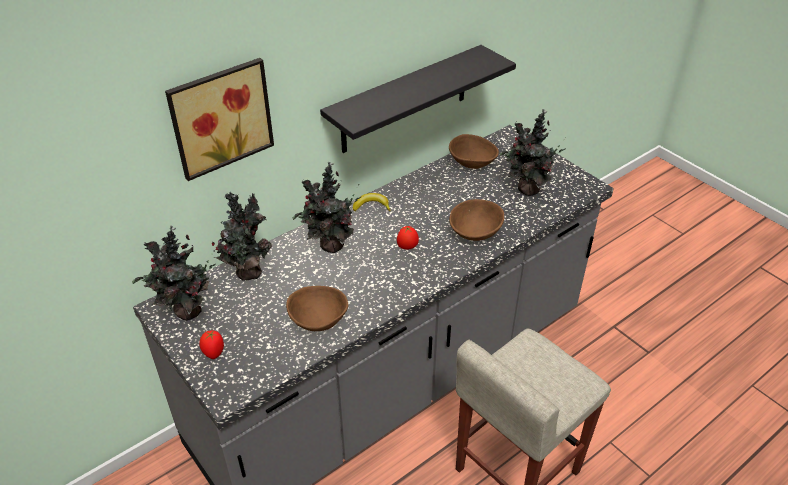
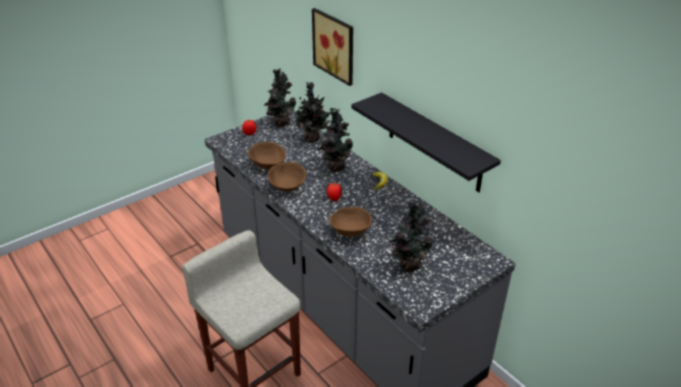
camera: 90 degrees right, 5 degrees down
brown bowl [449,134,499,169] -> brown bowl moved to [268,162,306,192]

